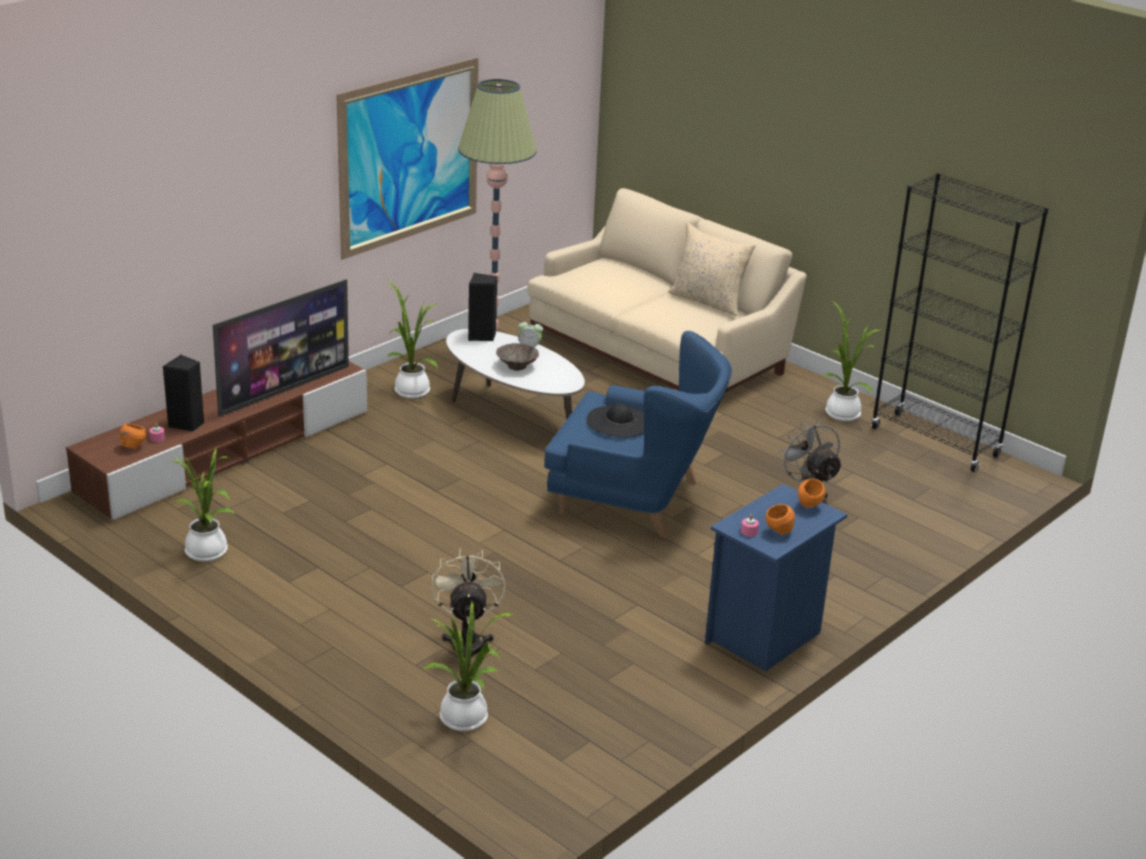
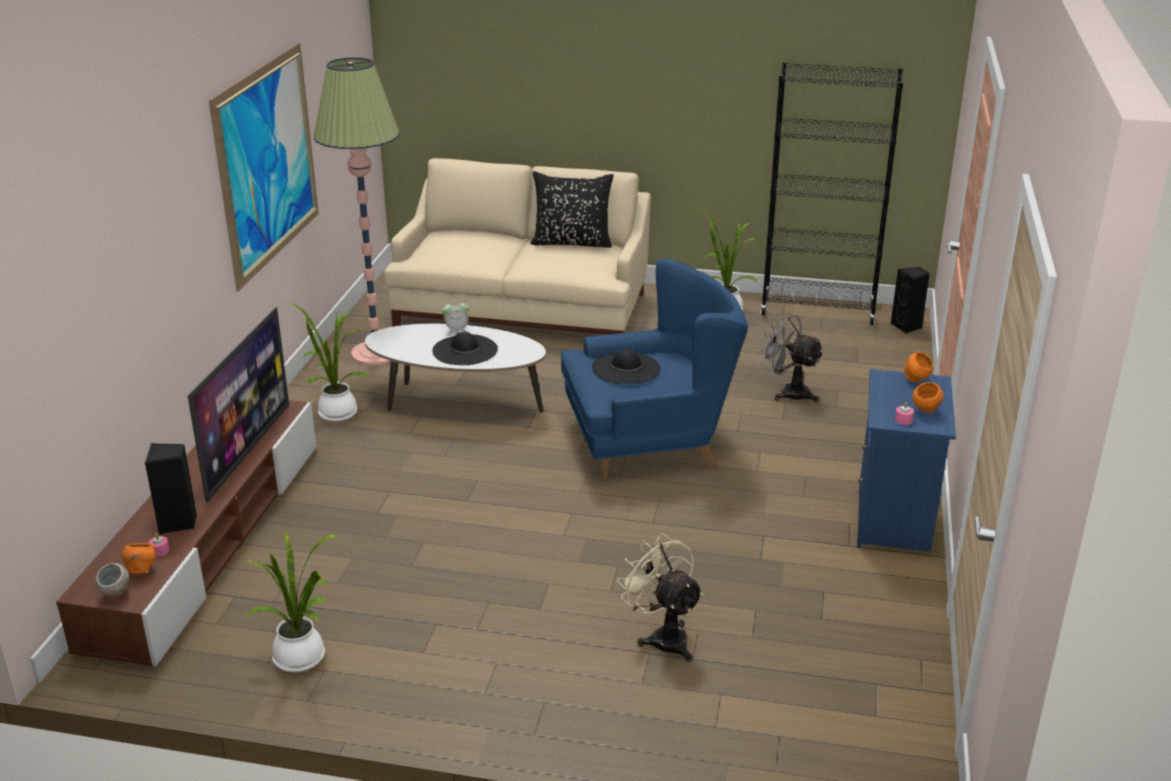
camera: 30 degrees left, 0 degrees up
potted plant [423,600,515,731] -> none
black speaker [468,273,497,341] -> black speaker moved to [891,267,930,334]
brown bowl [496,343,539,371] -> black hat [432,332,498,365]
beige pillow [668,223,756,316] -> black pillow [530,171,614,248]
none -> grey bowl [95,563,129,596]

